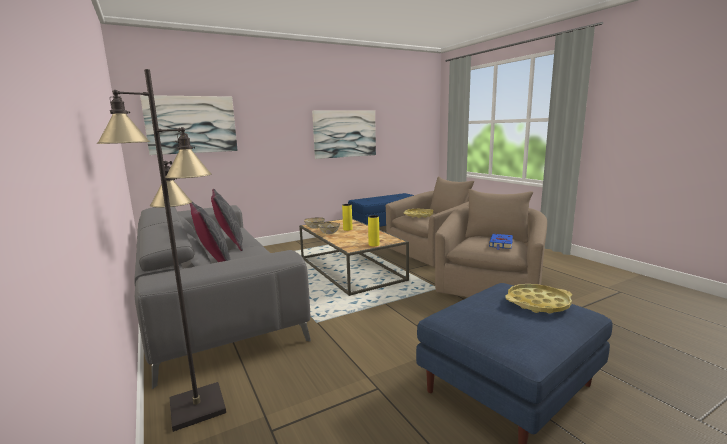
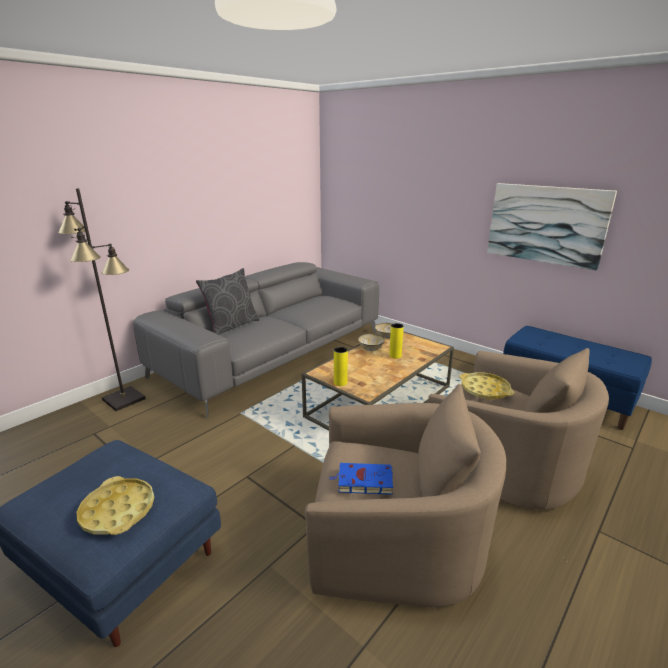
camera: 70 degrees right, 10 degrees up
picture [140,95,238,155] -> none
grey pillow [211,189,243,251] -> none

